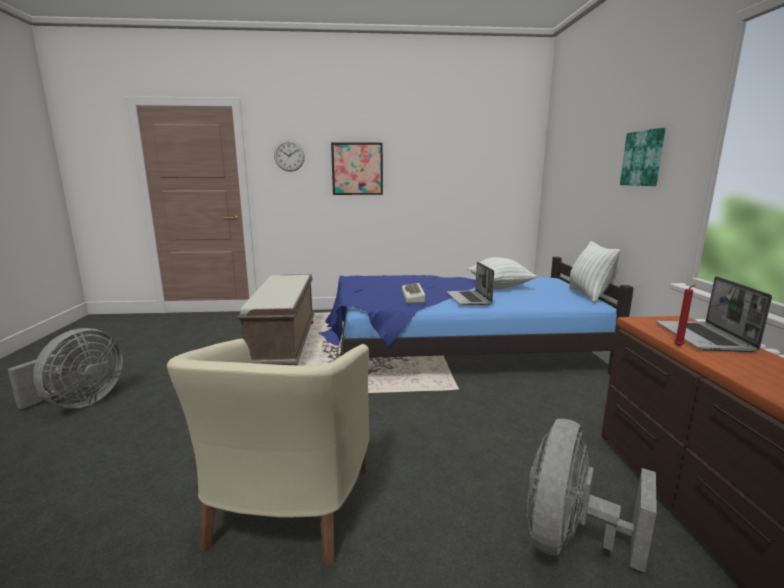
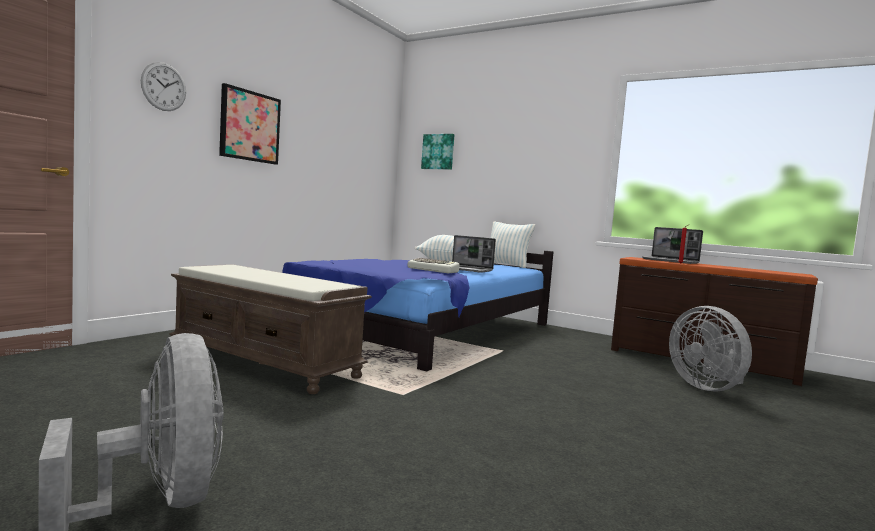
camera: 55 degrees left, 10 degrees down
beige armchair [167,338,370,566] -> none
picture [620,128,665,186] -> picture moved to [421,134,455,170]

